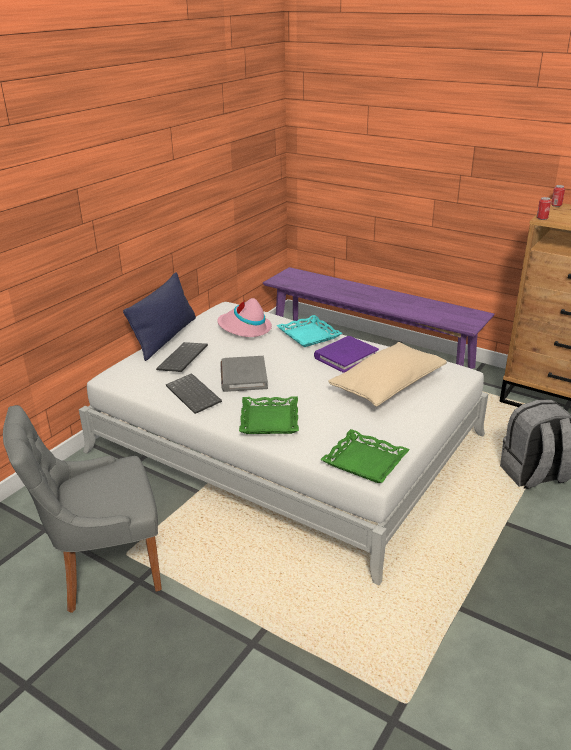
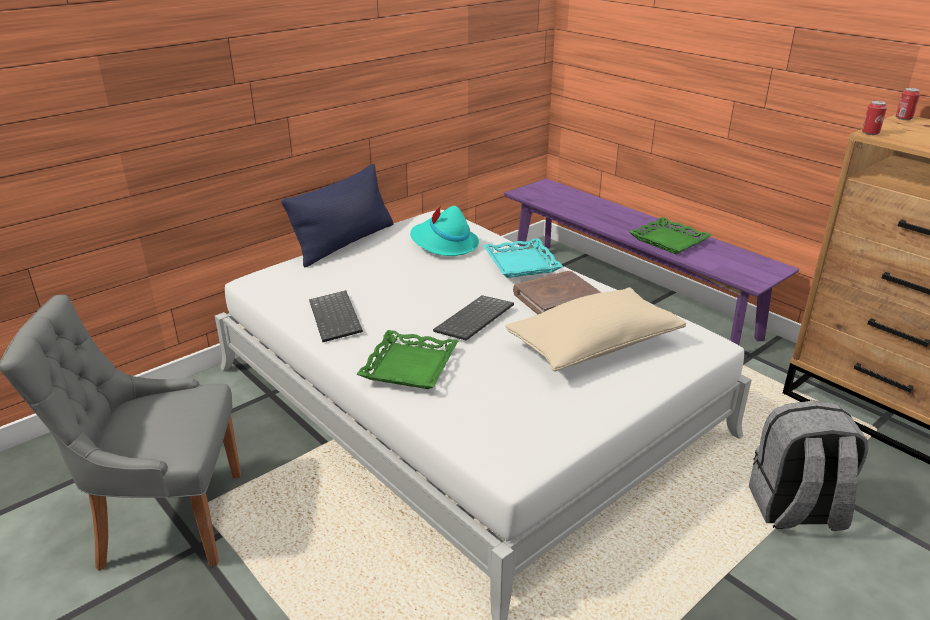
camera: 15 degrees right, 0 degrees up
keyboard [156,342,208,372] -> keyboard moved to [433,295,514,341]
pink hat [217,298,272,337] -> turquoise hat [410,206,479,256]
grey book [220,356,268,392] -> none
purple book [314,336,379,373] -> brown book [513,271,602,315]
green tray [320,429,410,483] -> green tray moved to [629,217,712,254]

